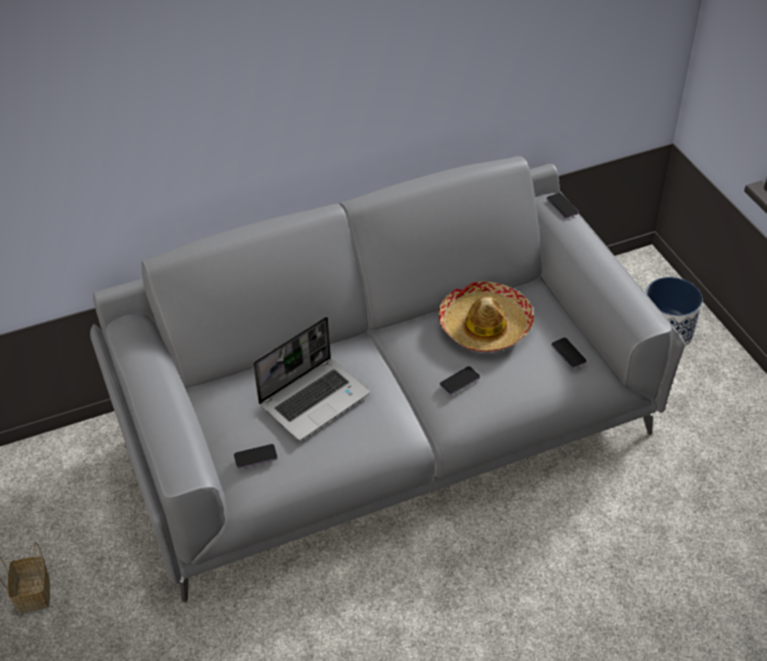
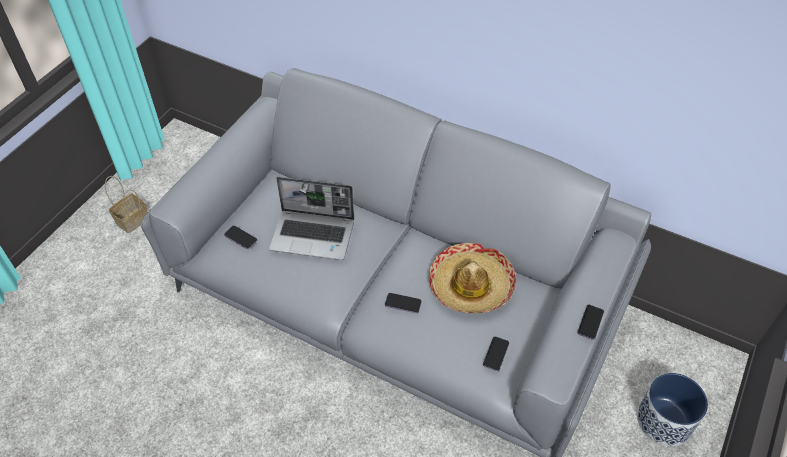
camera: 50 degrees right, 5 degrees up
phone [547,193,579,218] -> phone moved to [577,305,604,340]

